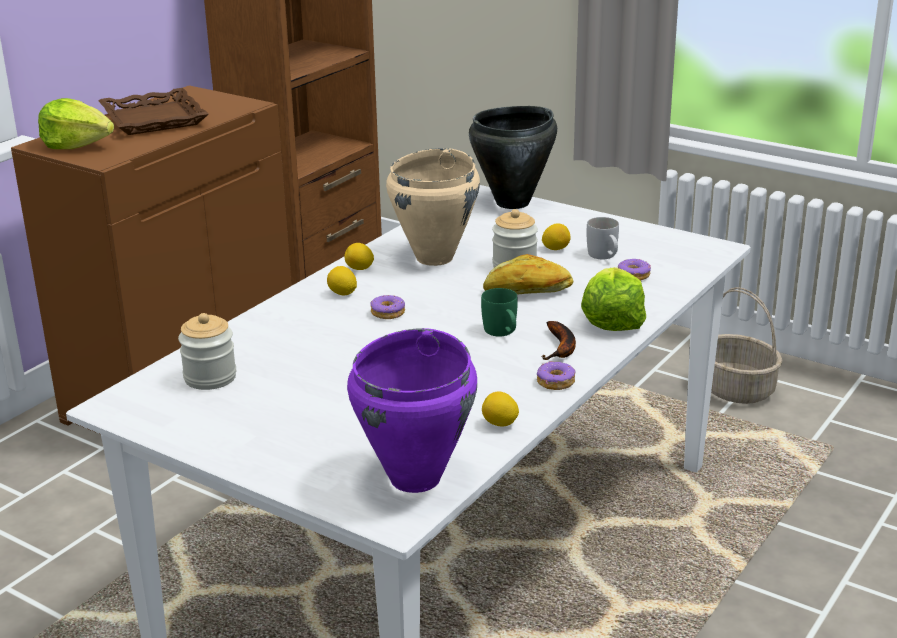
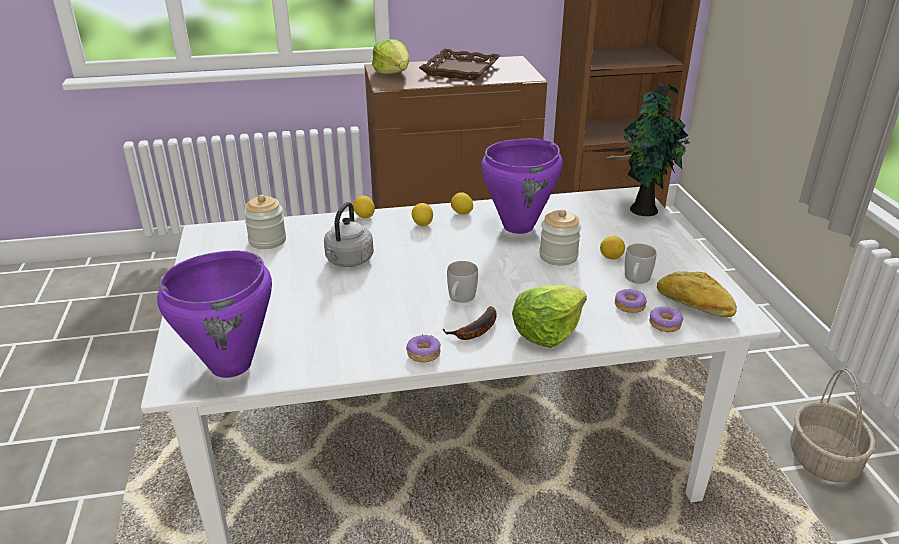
camera: 45 degrees right, 5 degrees up
donut [370,295,405,319] -> donut moved to [649,307,683,332]
beige cooking pot [386,148,480,266] -> purple cooking pot [481,139,563,234]
black cooking pot [469,106,557,209] -> potted plant [624,84,690,216]
green mug [481,288,518,336] -> white mug [447,261,478,303]
lemon [482,392,519,427] -> lemon moved to [353,196,375,218]
bread [483,254,573,294] -> bread moved to [657,271,737,317]
none -> grey kettle [324,202,374,267]

